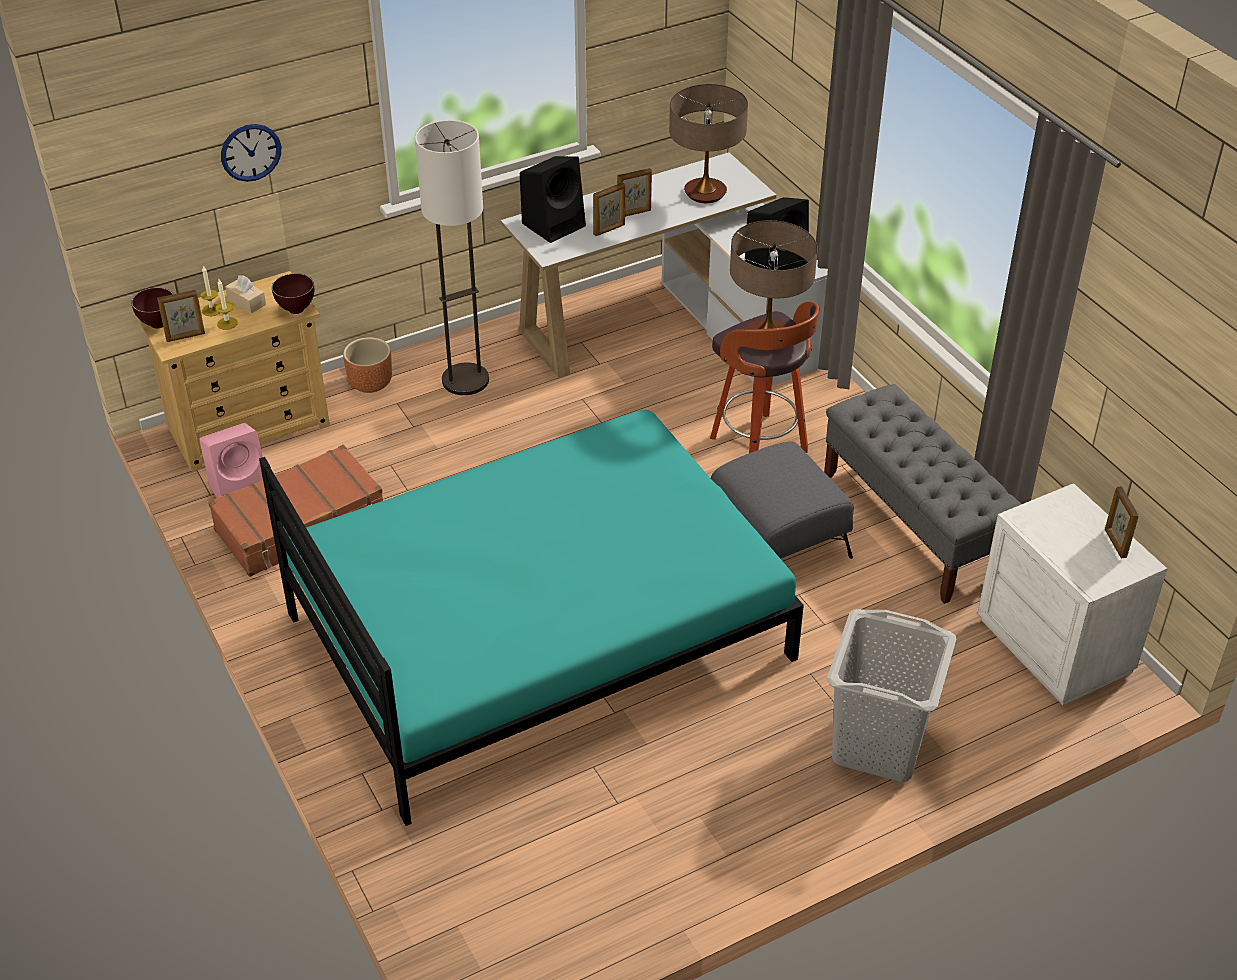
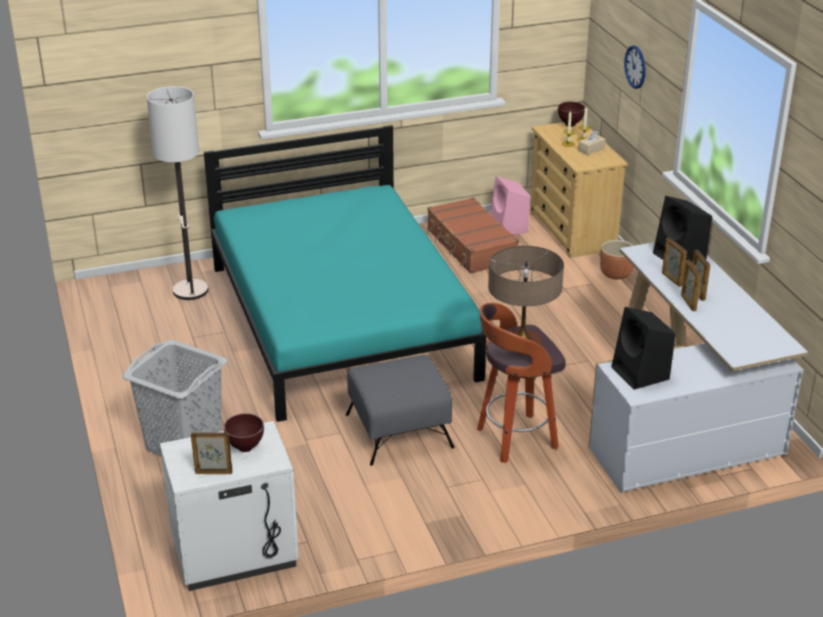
camera: 100 degrees right, 10 degrees down
picture frame [157,290,205,342] -> picture frame moved to [681,260,701,311]
brown bowl [272,273,314,314] -> brown bowl moved to [224,413,264,452]
floor lamp [415,120,489,395] -> floor lamp moved to [147,86,209,300]
table lamp [669,84,748,203] -> none
grey bench [824,384,1021,604] -> none

